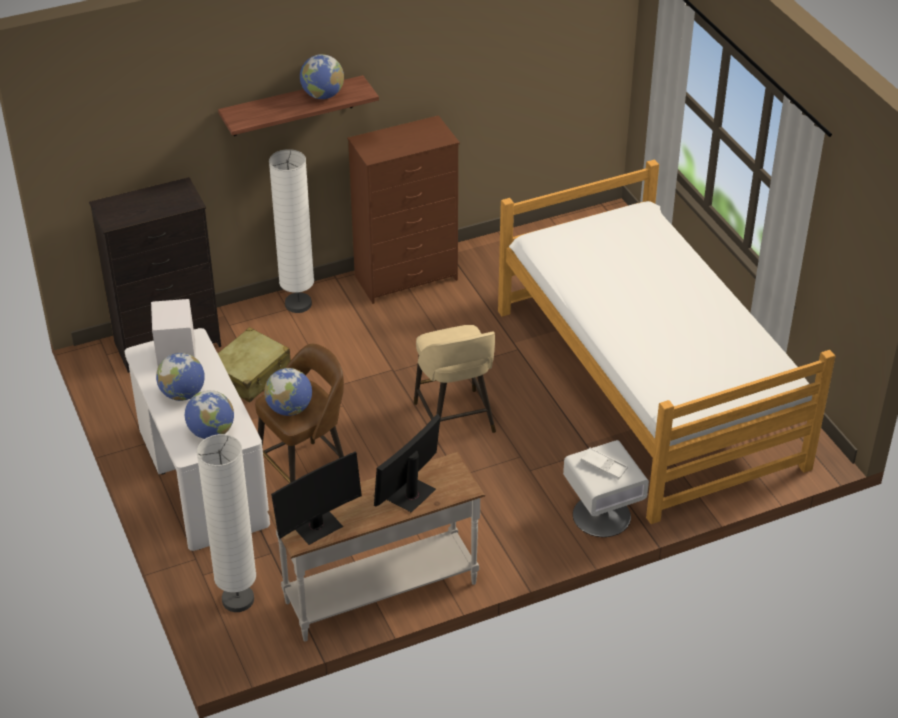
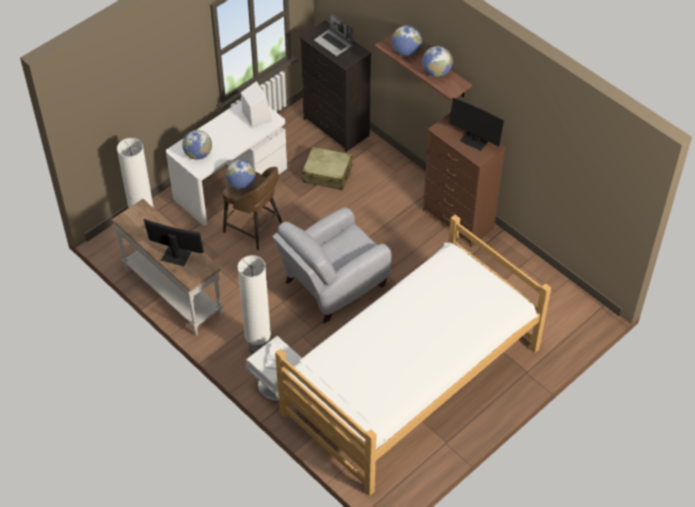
camera: 70 degrees right, 10 degrees up
globe [156,353,205,401] -> globe moved to [392,26,422,56]
white floor lamp [269,149,314,313] -> white floor lamp moved to [237,255,271,354]
monitor [271,452,362,545] -> monitor moved to [449,98,504,151]
beige stool [414,325,496,433] -> grey armchair [272,207,391,324]
none -> laptop [314,13,353,56]

